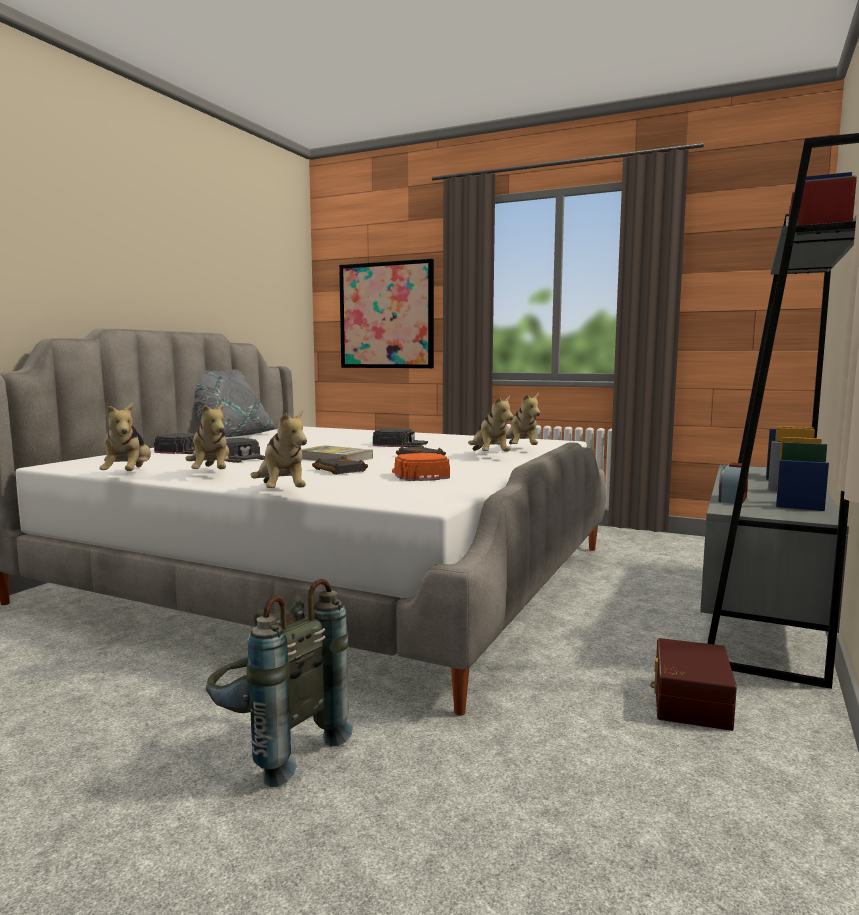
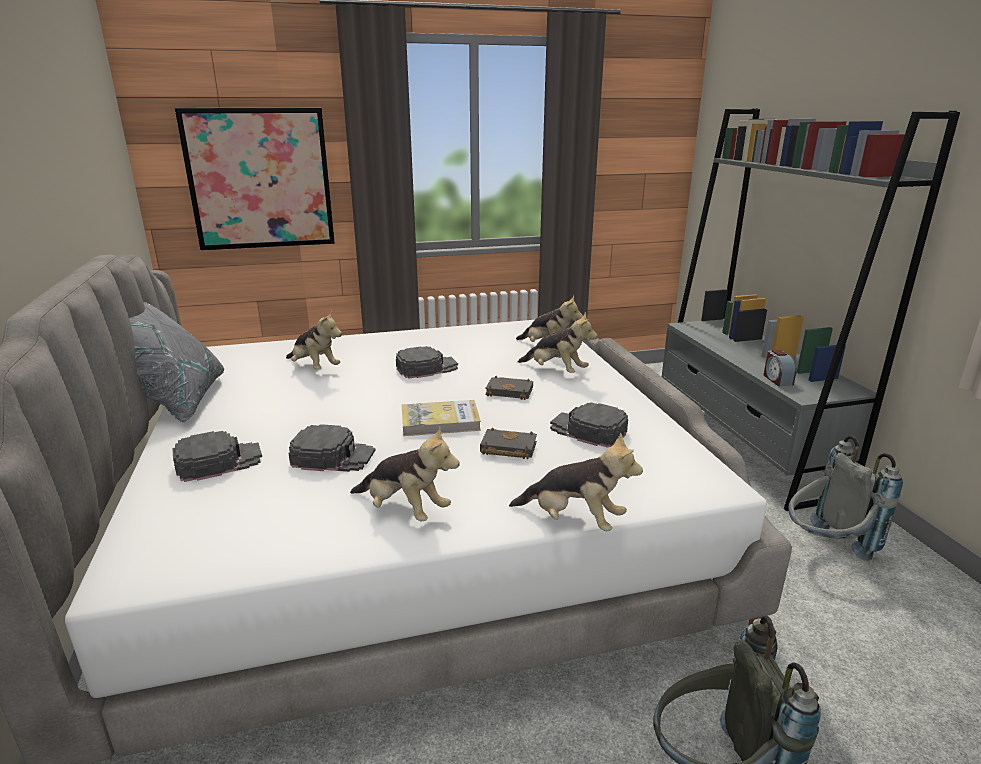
camera: 40 degrees left, 15 degrees up
plush toy [99,402,151,471] -> plush toy moved to [286,310,342,370]
orange cap [392,453,450,481] -> black cap [550,402,628,448]
brown storage box [650,638,737,731] -> grey backpack [788,435,903,561]

